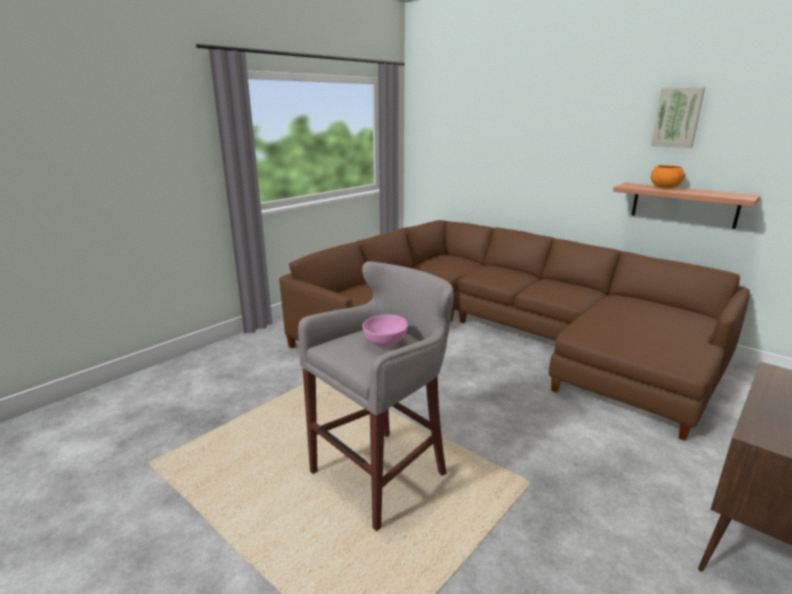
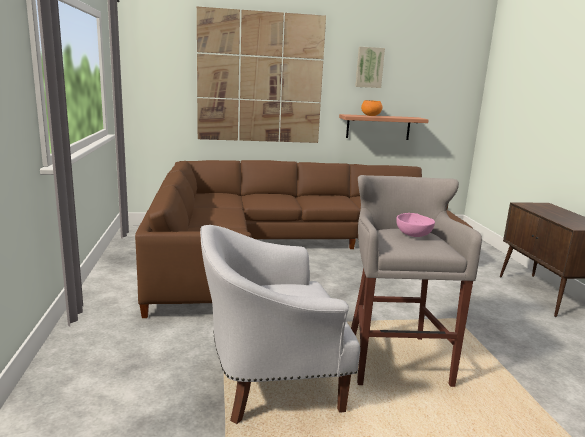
camera: 50 degrees left, 5 degrees down
none -> picture [197,7,326,143]
none -> white armchair [200,225,360,424]

